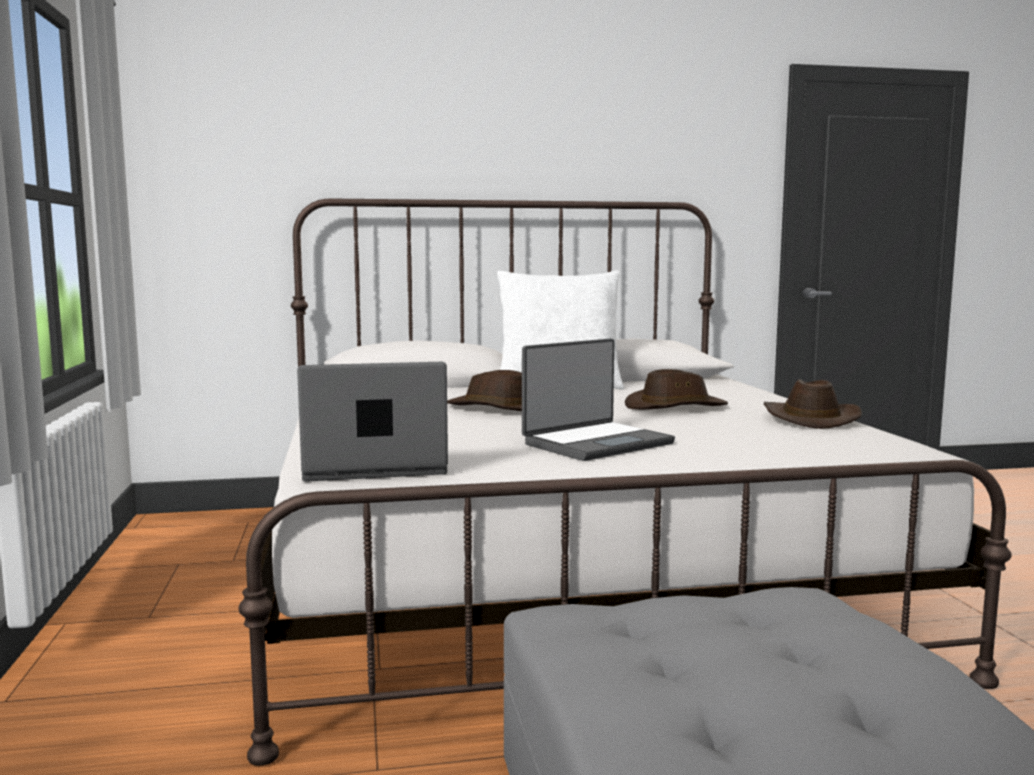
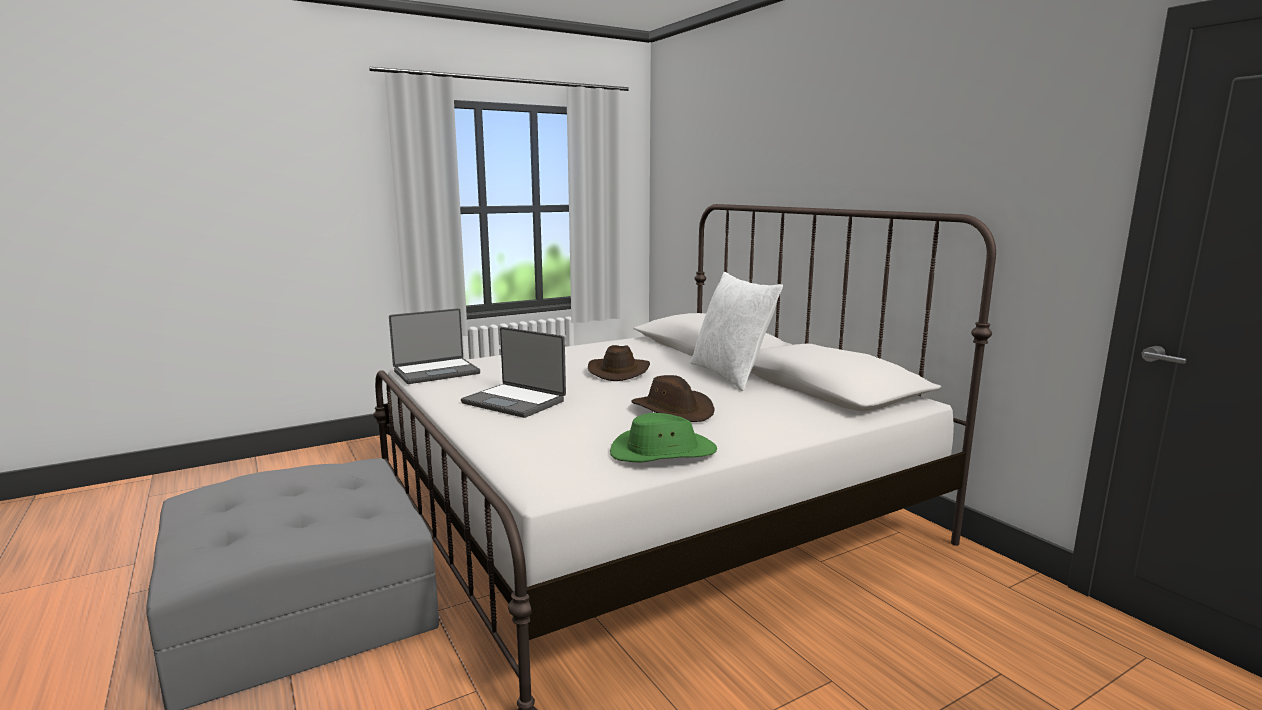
camera: 70 degrees right, 5 degrees up
laptop [297,362,448,482] -> laptop turned 90 degrees clockwise [389,308,480,384]
brown hat [764,379,862,429] -> green hat [610,413,717,463]

